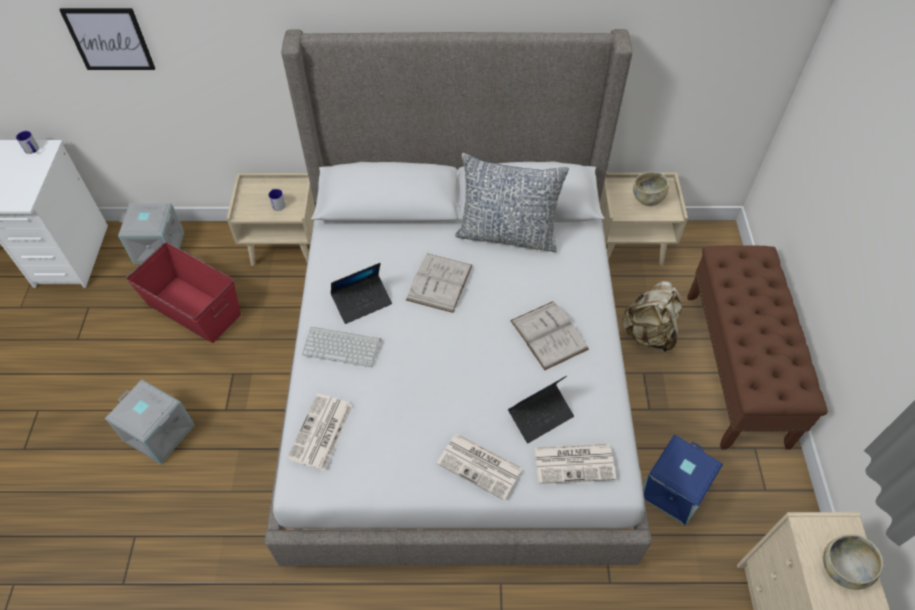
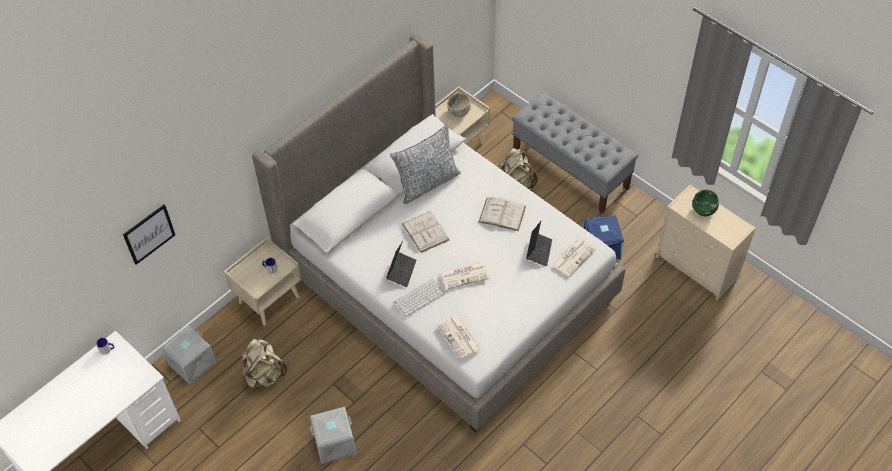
camera: 45 degrees left, 0 degrees up
red storage box [126,242,241,343] -> beige backpack [242,339,287,387]
newspaper [437,434,523,500] -> newspaper moved to [441,261,489,289]
brown bench [687,245,828,450] -> grey bench [512,92,638,214]
beige bowl [823,534,884,590] -> green bowl [692,190,719,216]

